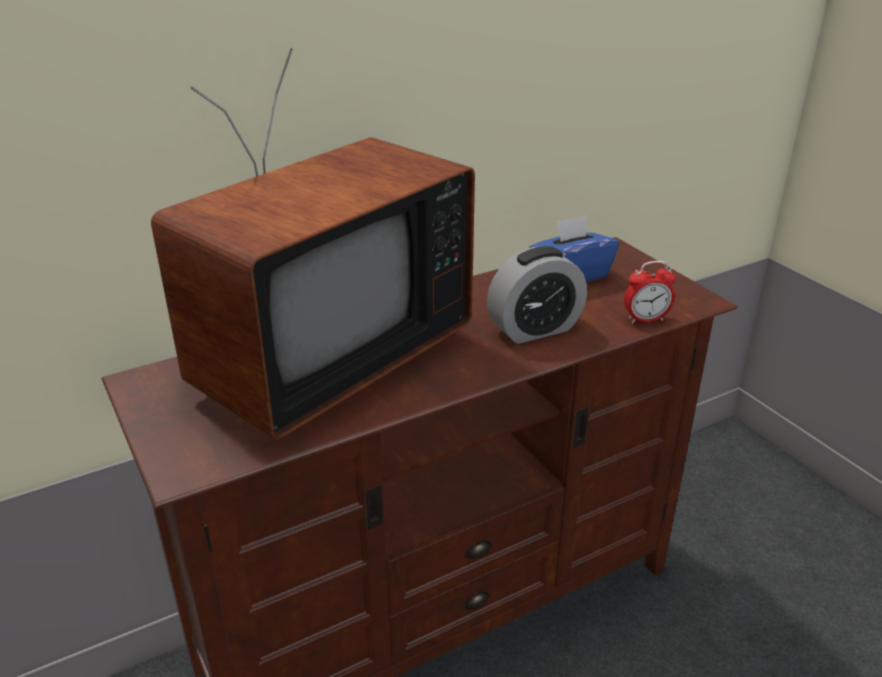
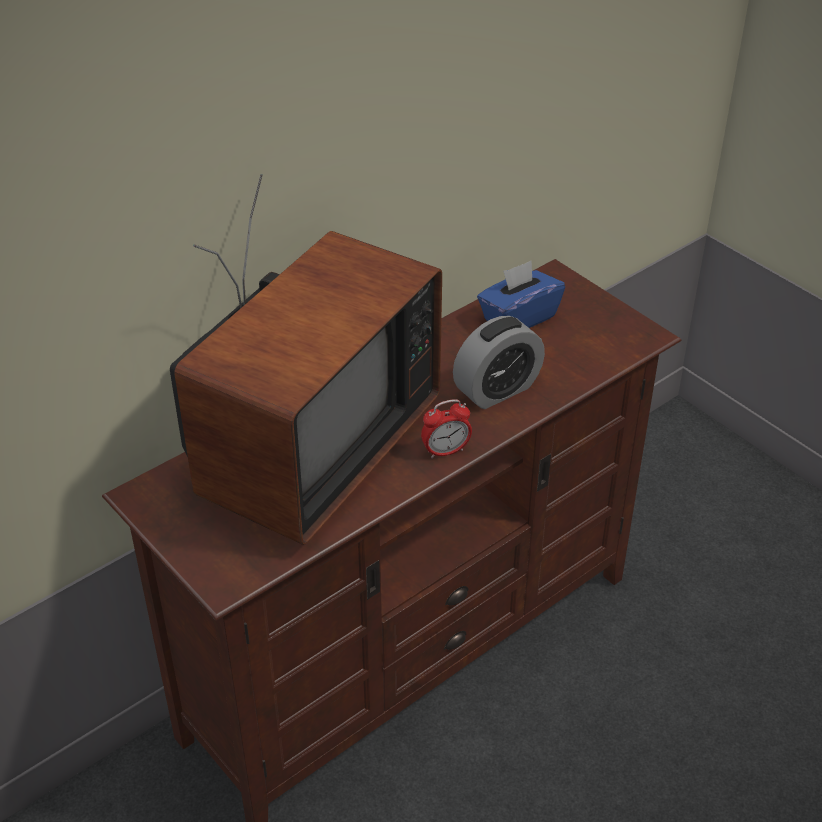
camera: 10 degrees left, 10 degrees up
alarm clock [624,261,676,324] -> alarm clock moved to [421,399,472,459]

